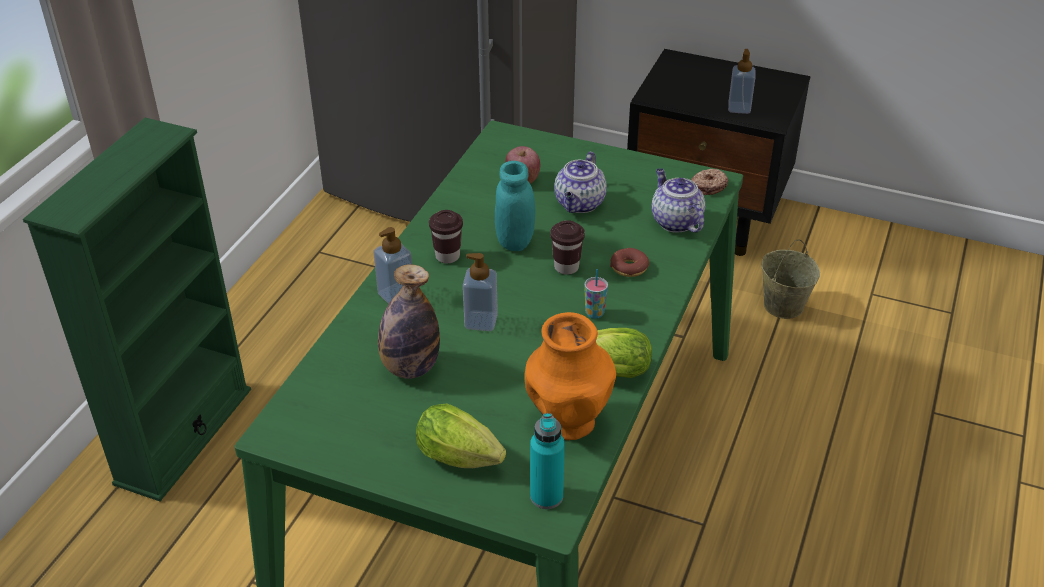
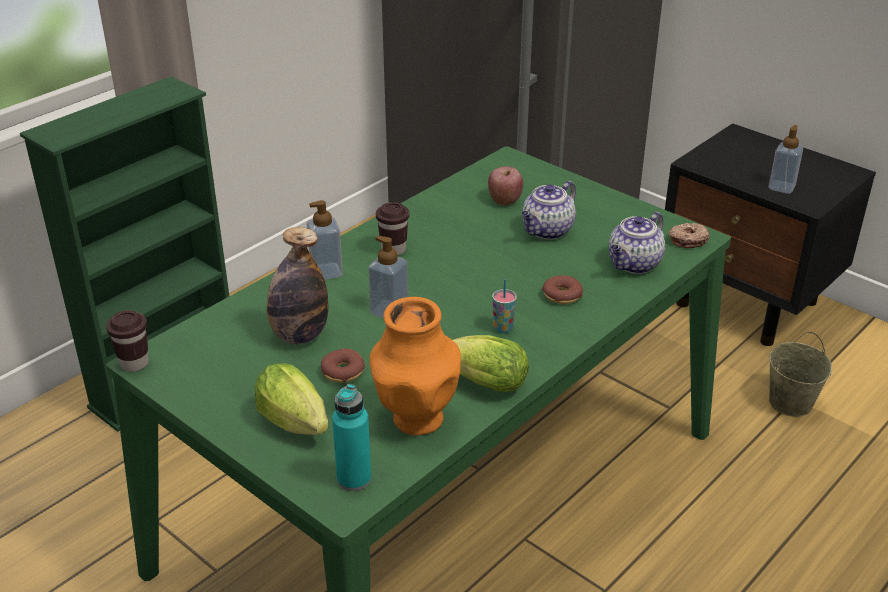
camera: 20 degrees right, 5 degrees down
turquoise jar [495,161,536,251] -> none
brown cup [550,220,585,275] -> brown cup moved to [106,310,149,372]
teapot [652,168,705,233] -> teapot turned 135 degrees counterclockwise [609,212,665,274]
none -> donut [321,348,365,383]

